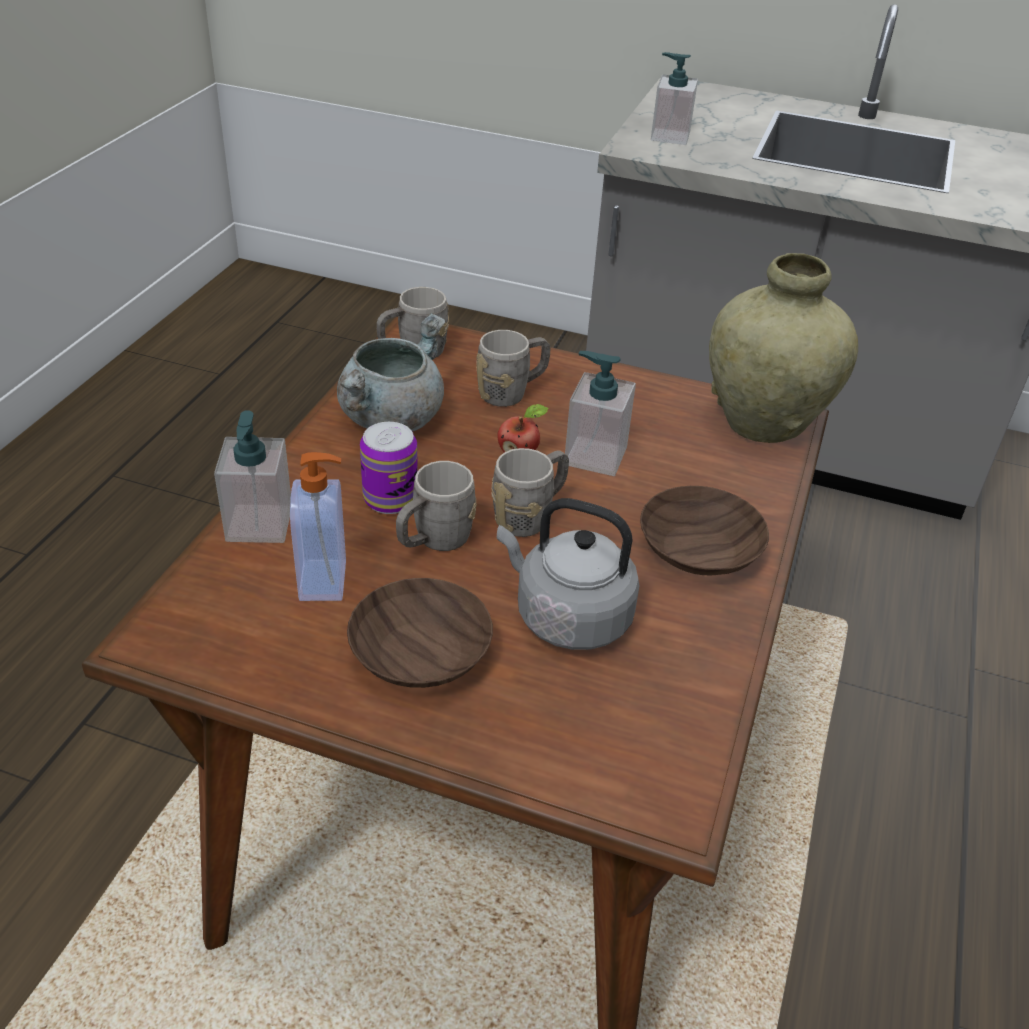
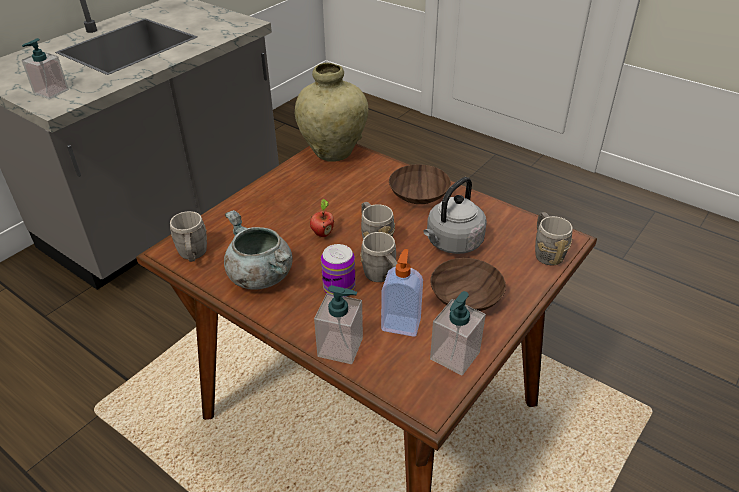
camera: 70 degrees left, 0 degrees up
grey mug [476,330,550,407] -> grey mug moved to [535,212,573,265]
soap dispenser [565,351,636,476] -> soap dispenser moved to [430,291,486,375]

